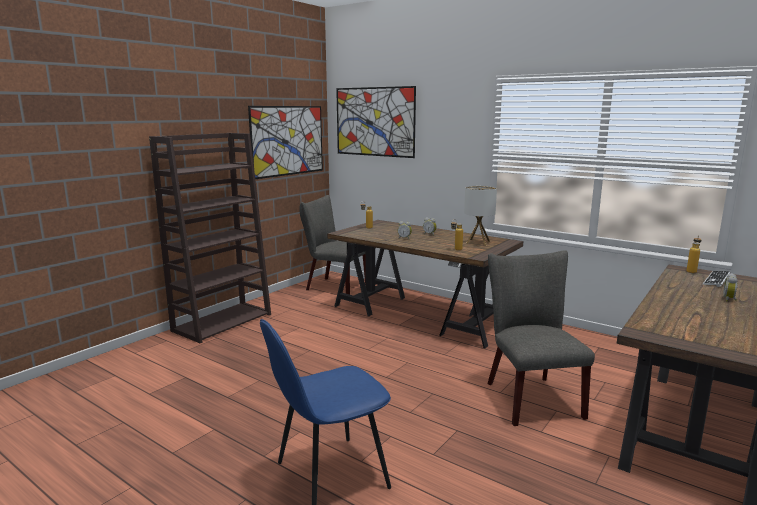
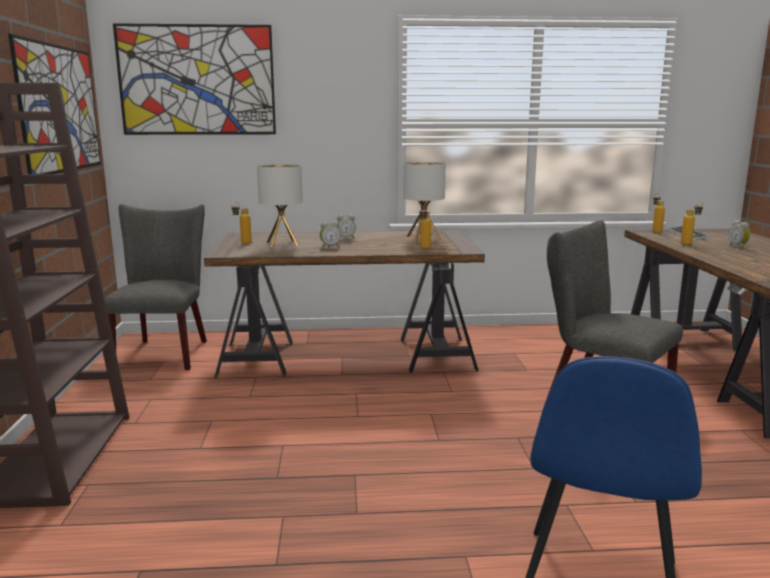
camera: 40 degrees left, 0 degrees up
grey chair [299,195,366,295] -> grey chair turned 105 degrees clockwise [105,204,207,370]
none -> table lamp [257,164,303,248]
none -> bottle [681,201,703,245]

